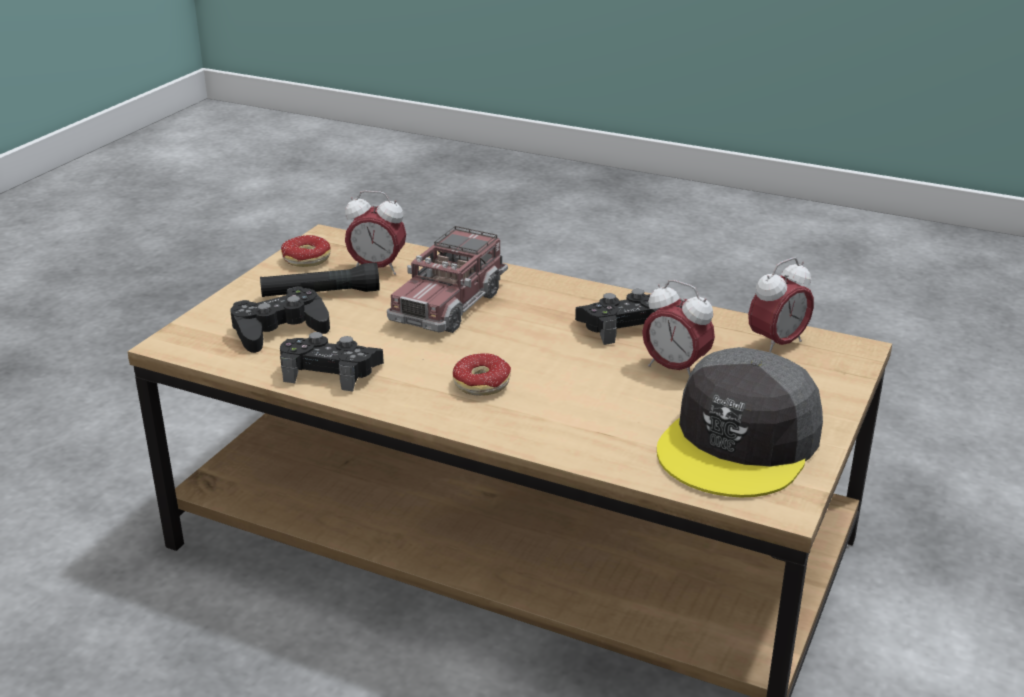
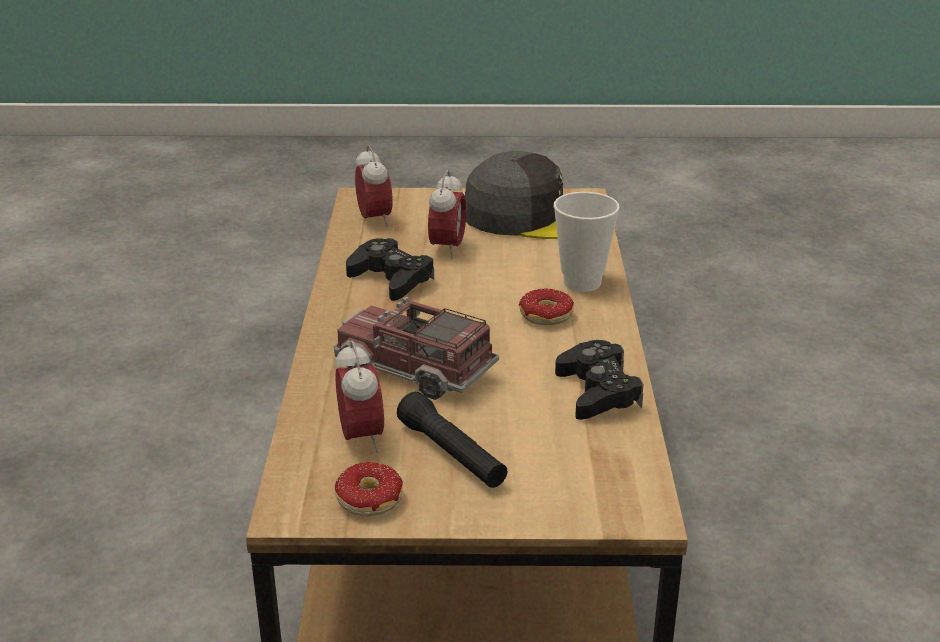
camera: 115 degrees left, 0 degrees up
black game controller [230,286,330,353] -> none
toy truck [387,226,508,333] -> toy truck turned 150 degrees counterclockwise [334,297,499,400]
alarm clock [748,257,814,352] -> alarm clock turned 45 degrees clockwise [355,145,393,227]
none -> cup [554,192,619,292]

